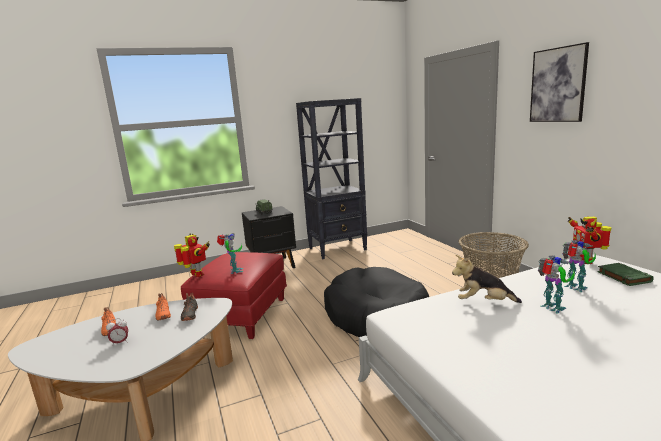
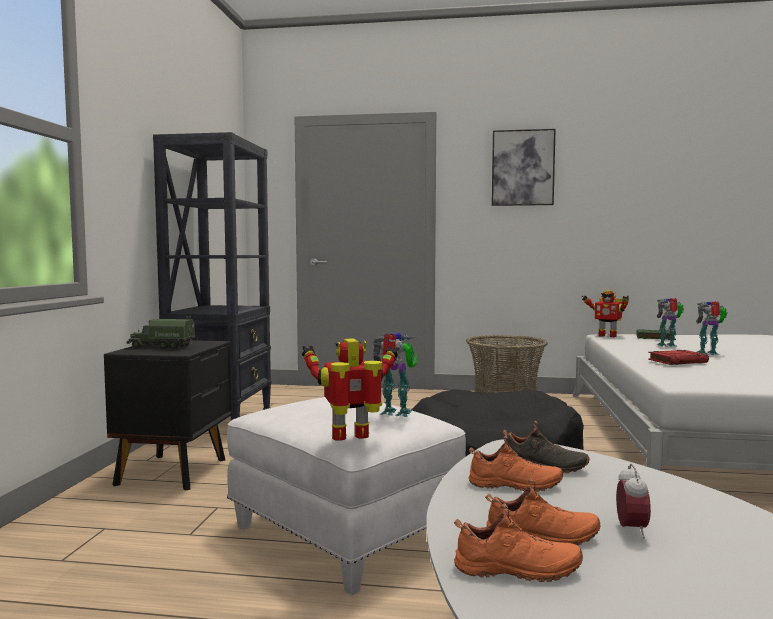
camera: 60 degrees left, 10 degrees down
red ottoman [180,252,287,339] -> white ottoman [227,397,466,595]
plush toy [452,255,522,303] -> red book [648,350,709,365]
none -> orange shoe [454,504,583,582]

